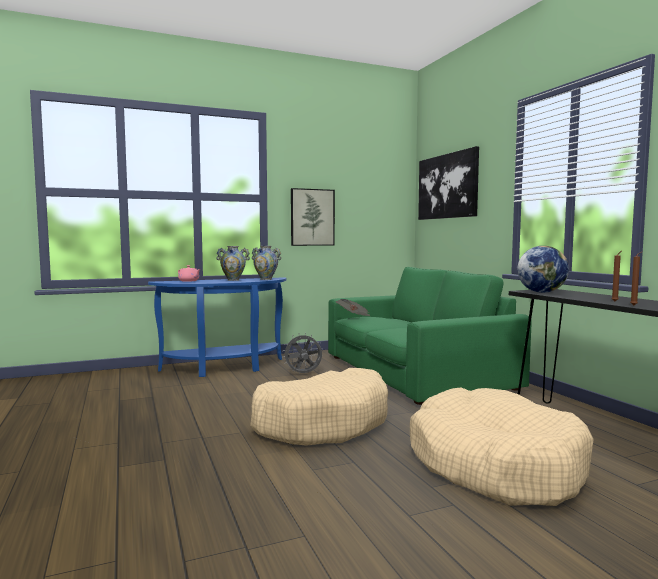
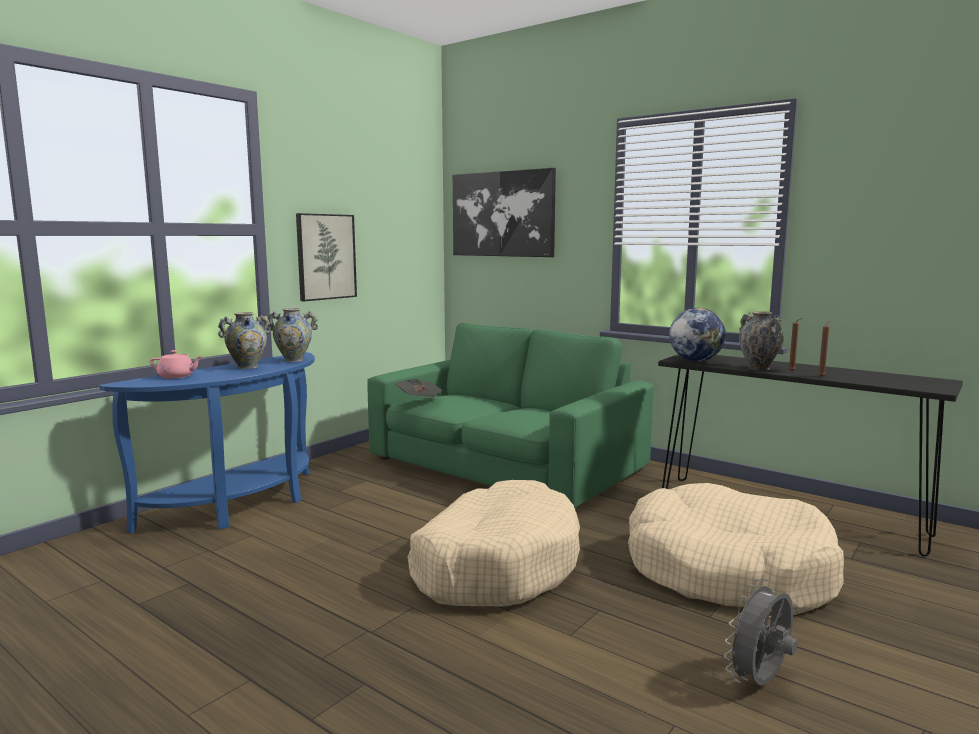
camera: 30 degrees left, 5 degrees up
grey fan [282,333,322,374] -> grey fan moved to [724,579,798,685]
none -> vase [739,311,784,371]

